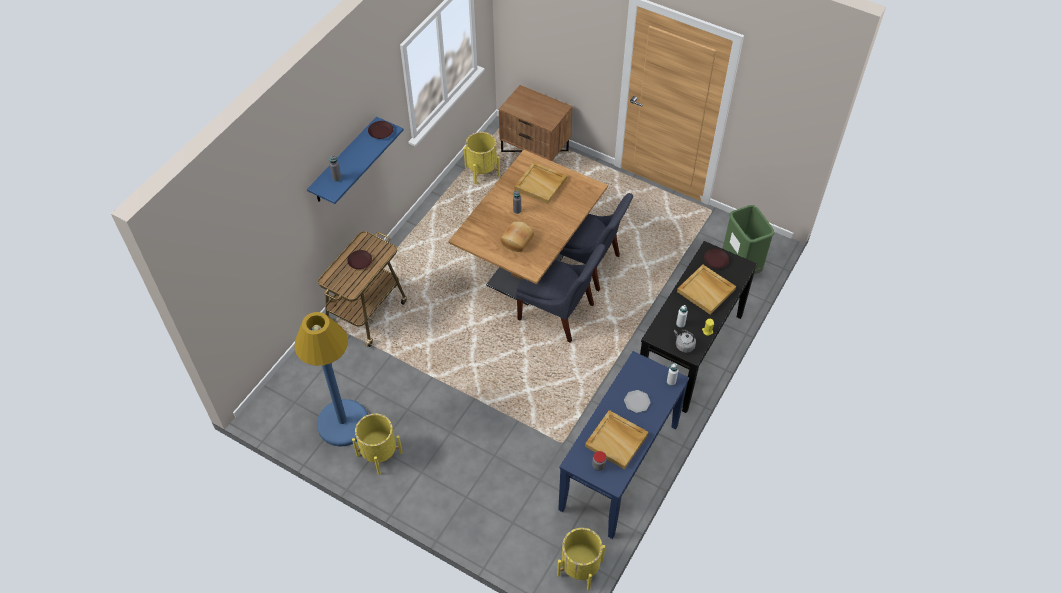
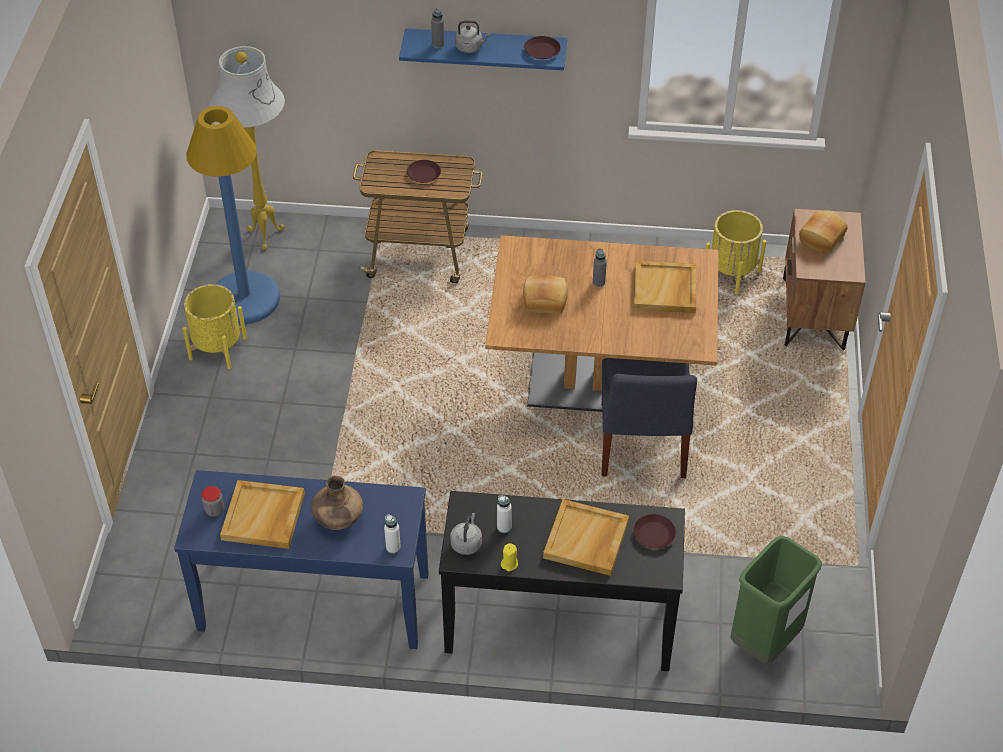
camera: 65 degrees right, 5 degrees down
blue chair [516,244,605,343] -> none
yellow planter [557,528,605,590] -> none
plate [624,390,651,413] -> brown vase [311,476,363,530]
none -> white floor lamp [209,46,285,250]
none -> grey kettle [455,20,490,53]
none -> bread [799,210,848,253]

